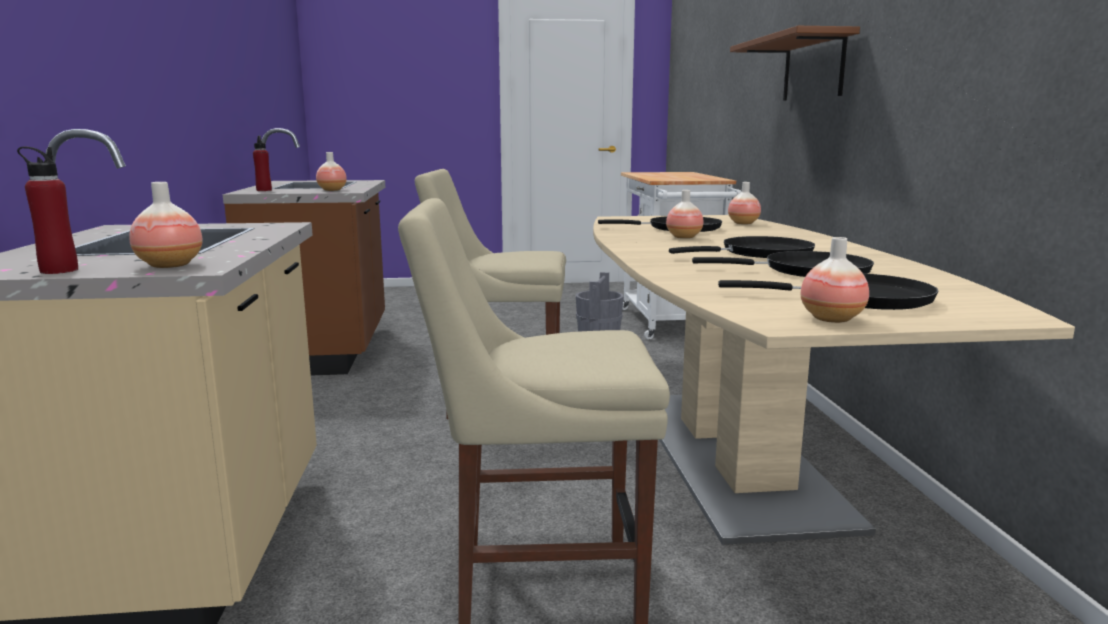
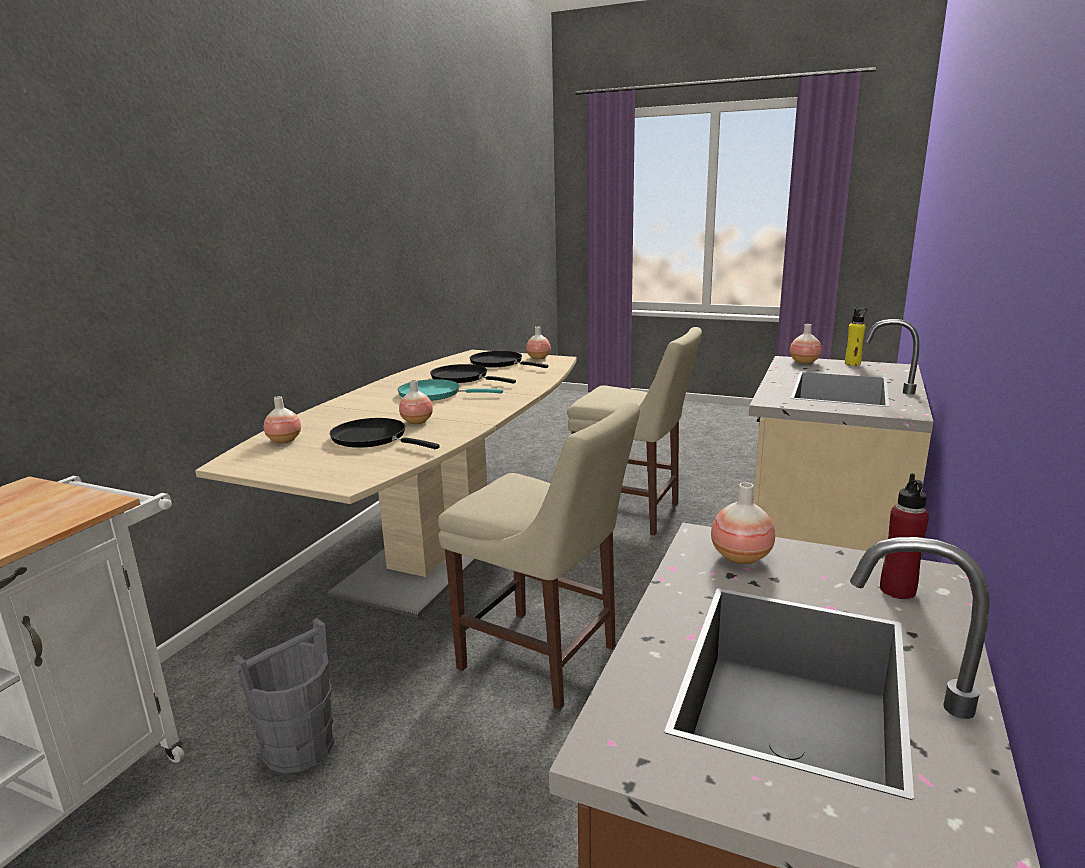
camera: 150 degrees left, 5 degrees up
red bottle [17,147,78,274] -> yellow bottle [845,308,867,366]
black frying pan [669,236,815,258] -> turquoise frying pan [398,379,503,401]
brown shelf [730,26,860,101] -> none

